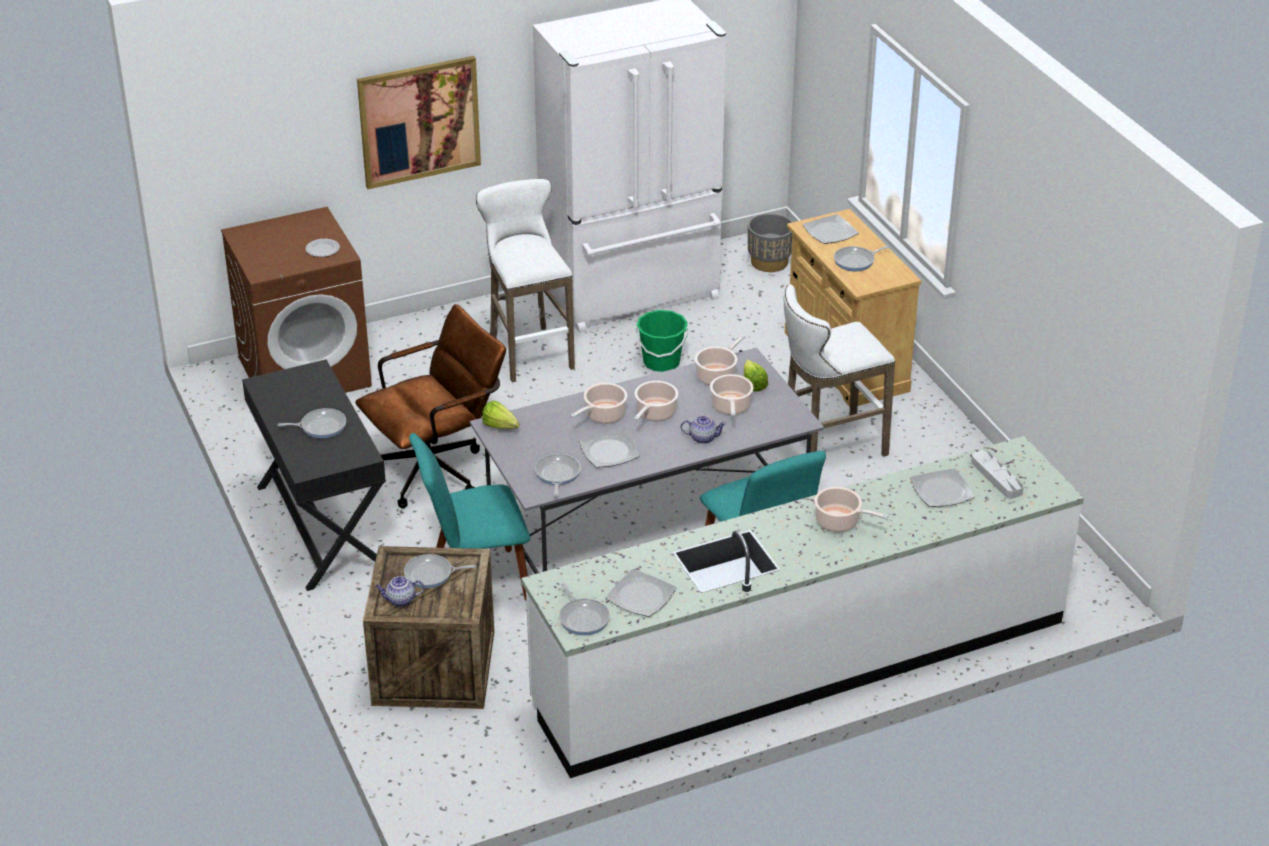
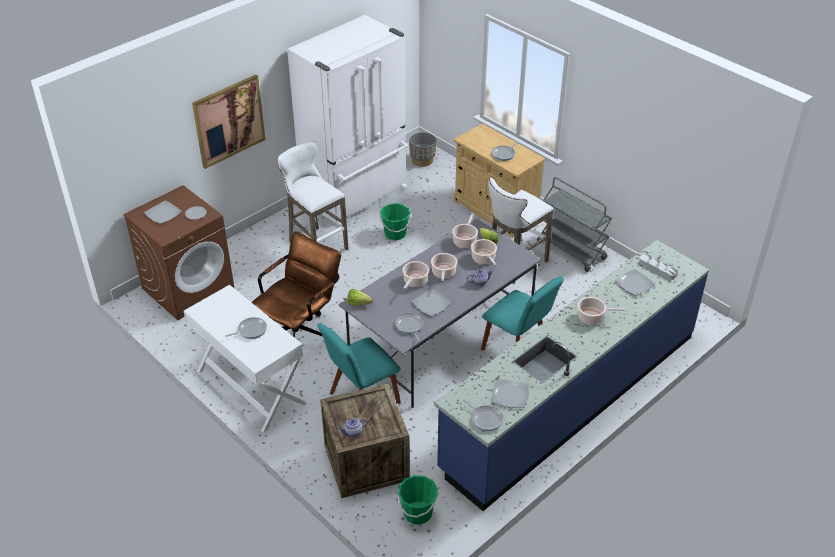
camera: 20 degrees left, 5 degrees up
black desk [242,359,386,591] -> white desk [184,285,307,433]
frying pan [404,554,476,588] -> none
white counter [521,436,1084,778] -> blue counter [434,240,709,511]
plate [803,214,859,244] -> plate moved to [144,201,182,224]
none -> green bucket [398,475,438,525]
none -> grey cart [537,177,612,272]

